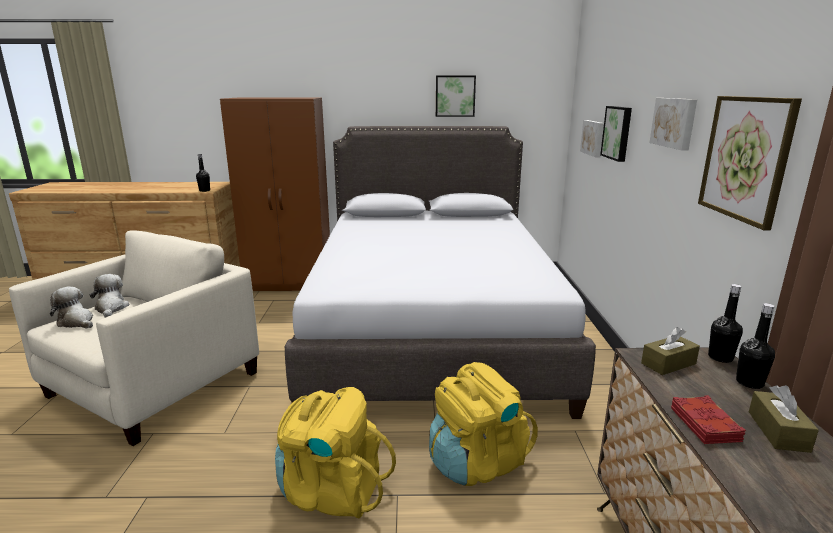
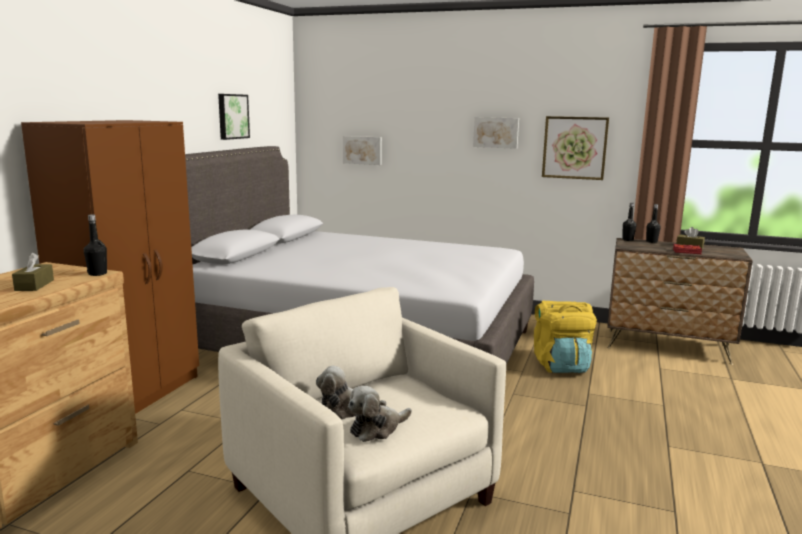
camera: 70 degrees left, 5 degrees down
yellow backpack [275,387,396,518] -> none
picture [600,106,632,162] -> none
brown tissue box [641,327,700,375] -> brown tissue box moved to [12,253,54,291]

